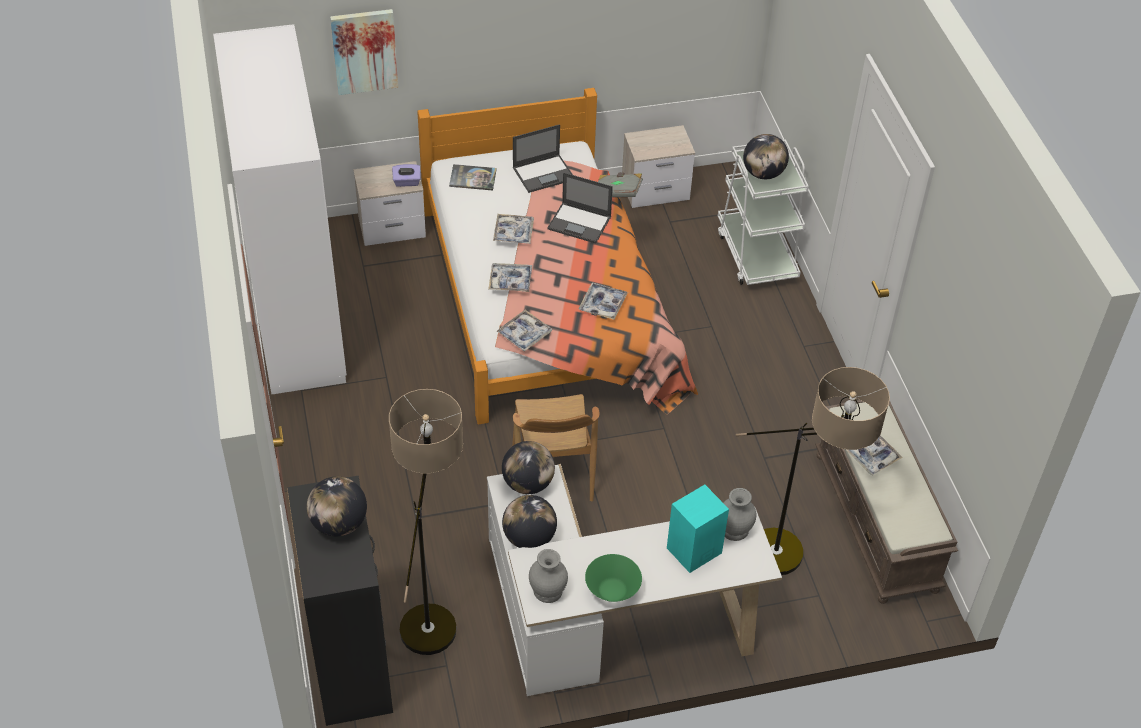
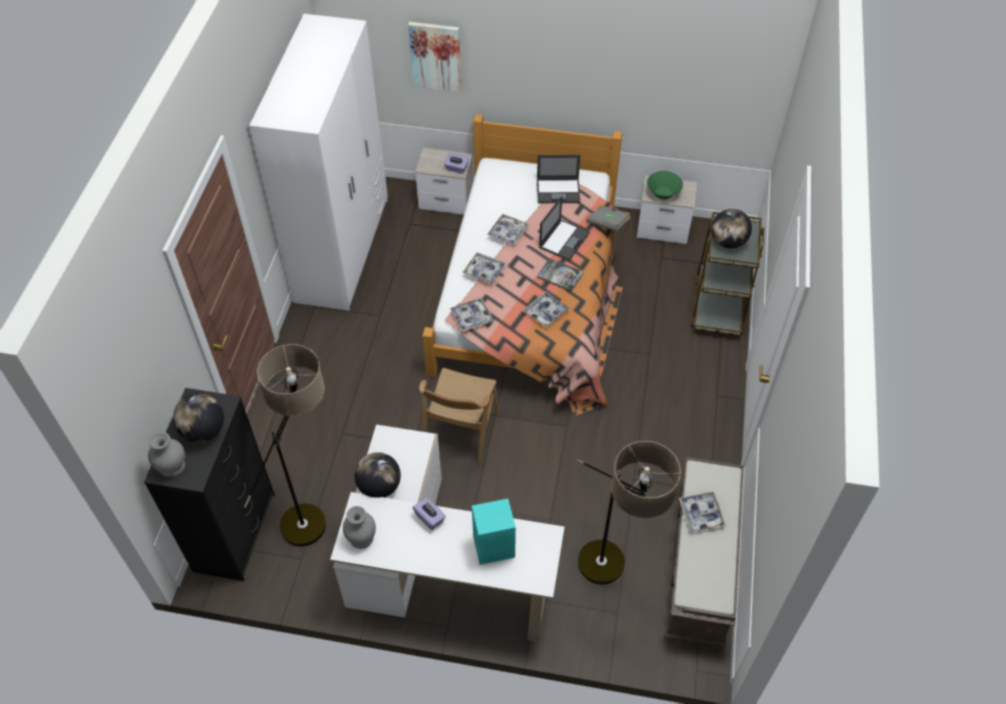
camera: 25 degrees right, 5 degrees up
book [449,164,497,191] -> book moved to [537,258,584,292]
globe [502,441,555,494] -> none
laptop [547,172,613,244] -> laptop turned 105 degrees counterclockwise [539,196,590,261]
green bowl [585,554,642,602] -> green bowl moved to [647,171,683,200]
white cart [718,139,809,285] -> brown cart [690,212,764,336]
grey vase [723,488,756,541] -> grey vase moved to [148,432,185,477]
none -> purple tissue box [413,498,446,530]

